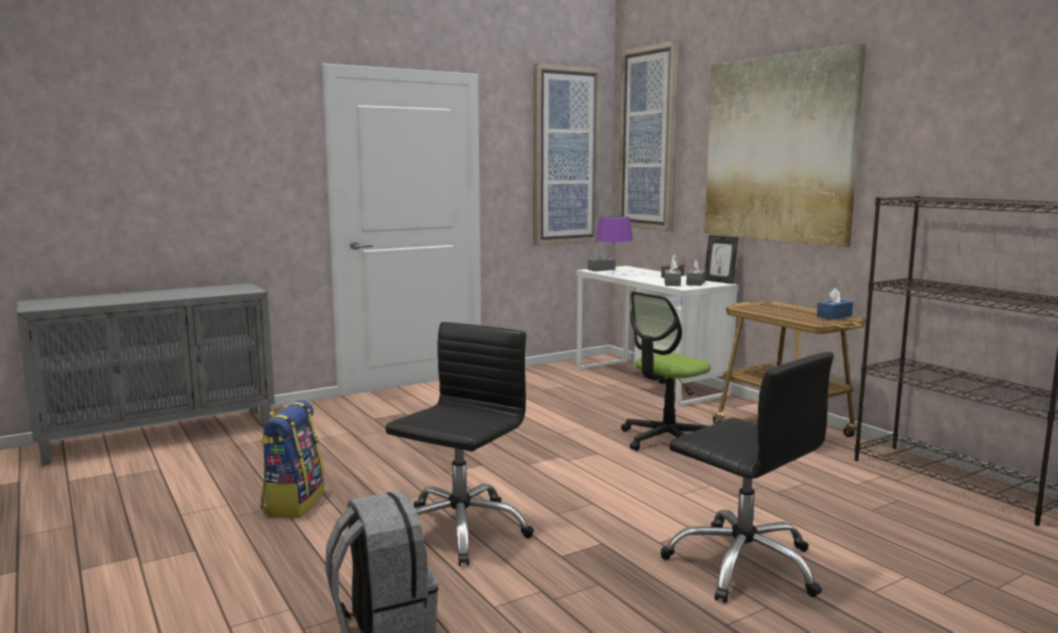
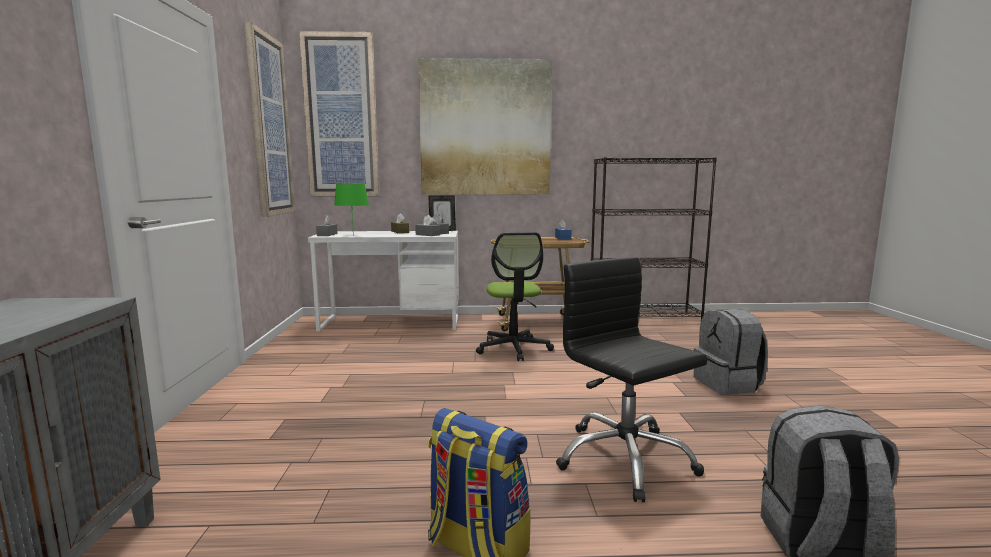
camera: 60 degrees left, 0 degrees up
purple table lamp [596,216,633,274] -> green table lamp [334,184,369,236]
black office chair [661,352,834,603] -> grey backpack [694,309,768,395]

